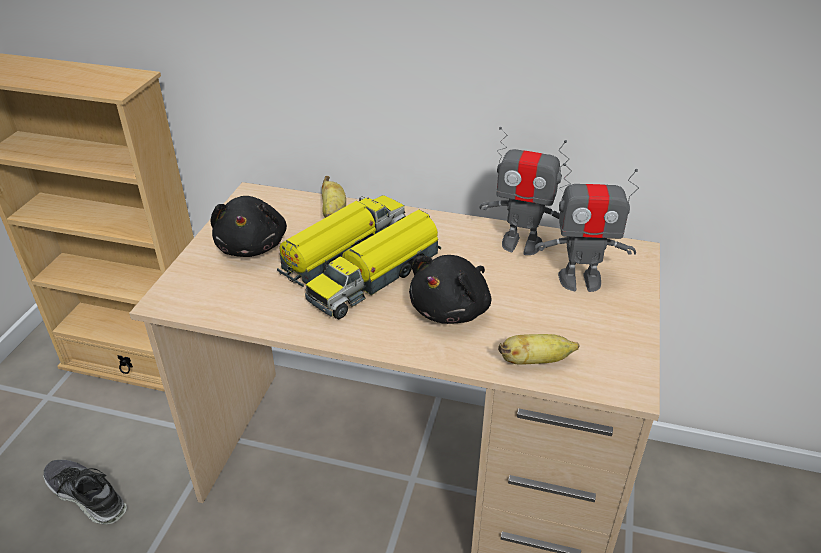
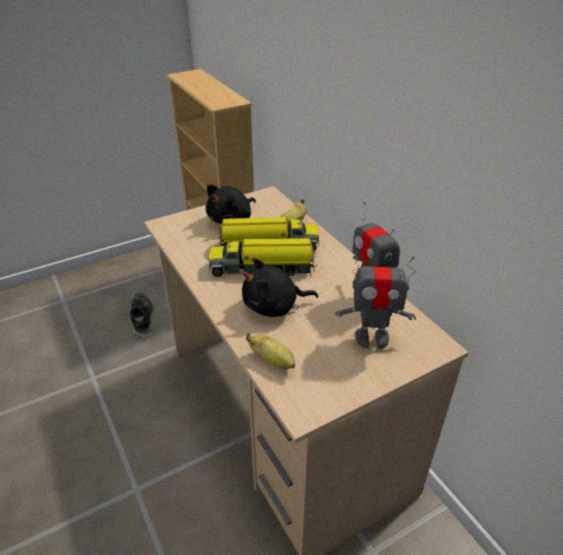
camera: 45 degrees right, 0 degrees up
toy robot [535,163,639,292] -> toy robot turned 45 degrees counterclockwise [336,252,416,349]

